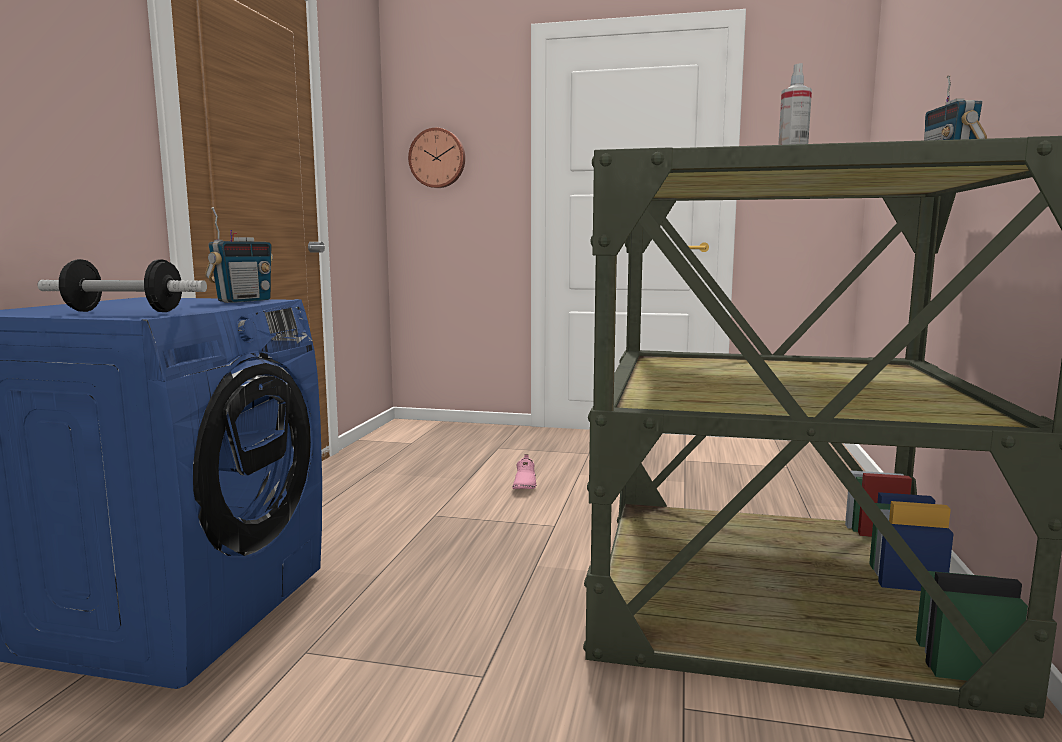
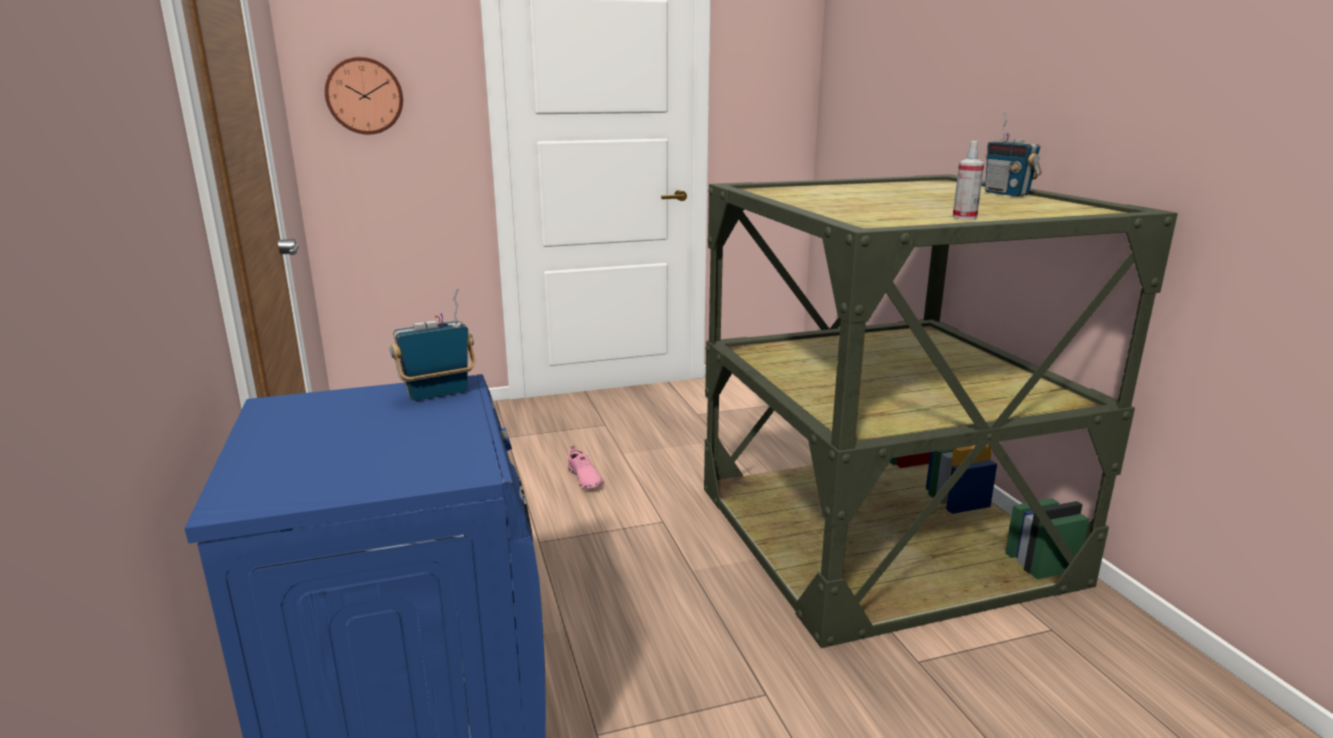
camera: 30 degrees left, 10 degrees up
dumbbell [38,259,207,312] -> none
radio [205,207,273,303] -> radio turned 120 degrees counterclockwise [390,288,476,401]

